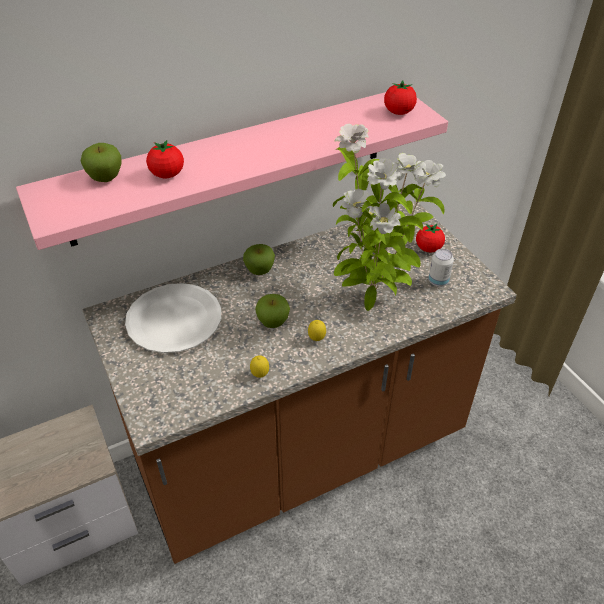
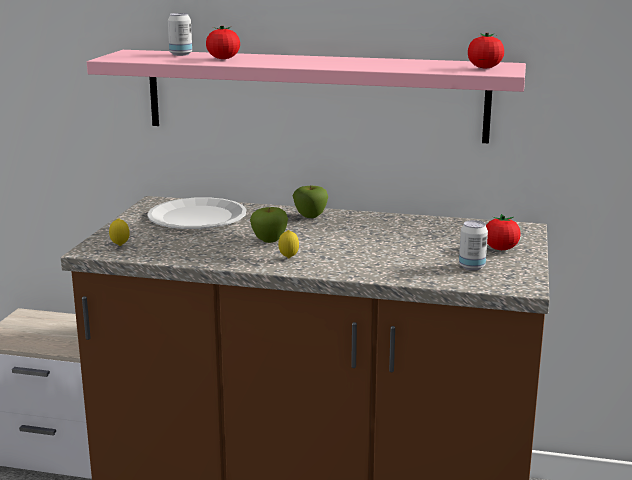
camera: 40 degrees right, 25 degrees down
apple [81,143,121,182] -> can [168,13,192,56]
lemon [250,355,269,378] -> lemon moved to [109,219,130,246]
potted plant [333,124,446,311] -> none

